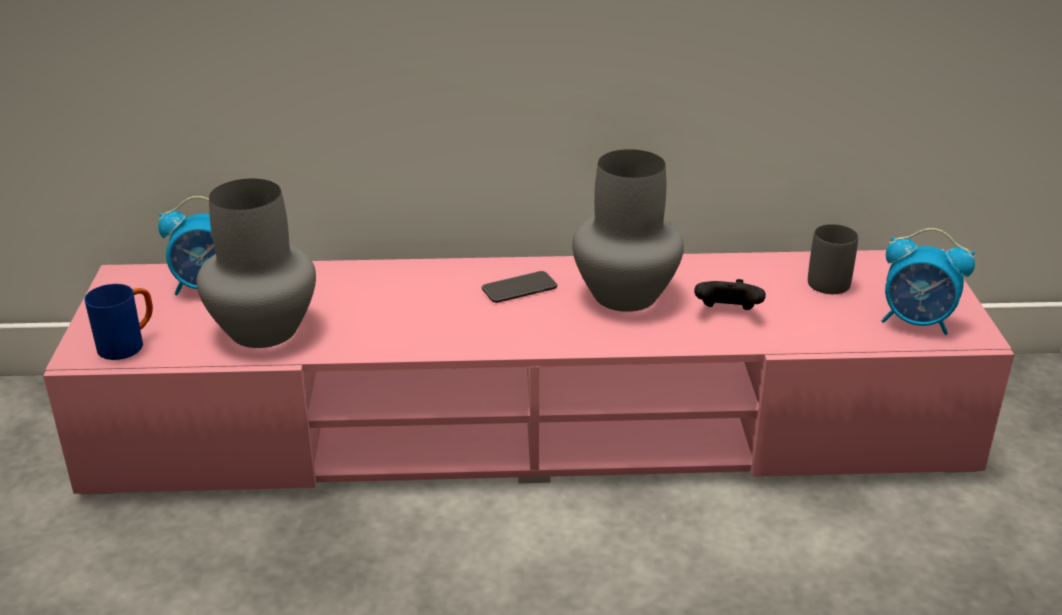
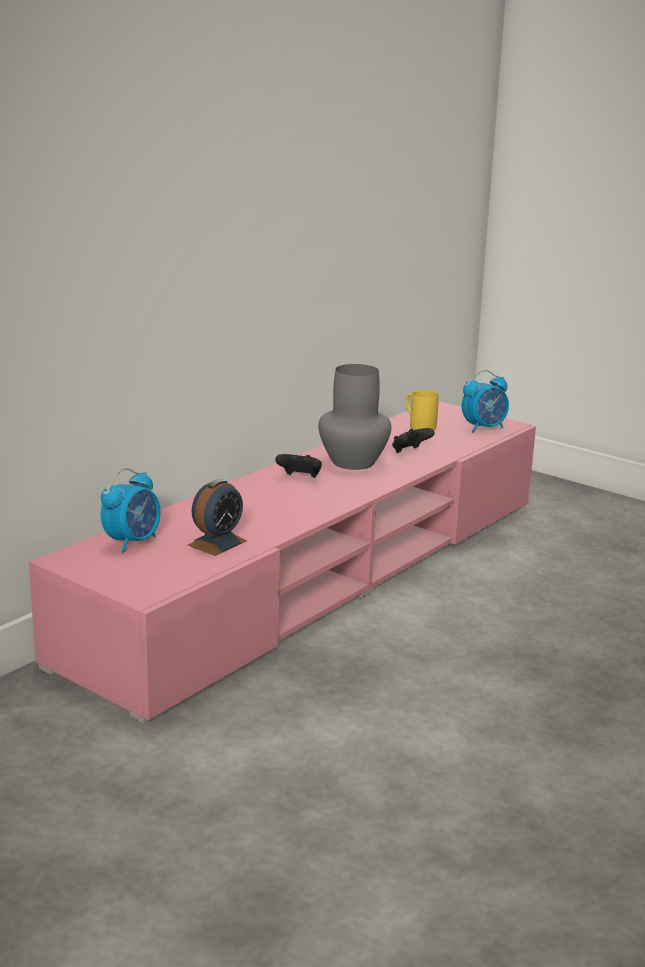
camera: 50 degrees left, 10 degrees down
blue mug [84,284,153,360] -> none
grey vase [197,179,316,348] -> alarm clock [188,479,247,556]
phone [482,271,557,303] -> black game controller [275,454,322,478]
grey mug [808,224,858,294] -> yellow mug [406,390,439,430]

